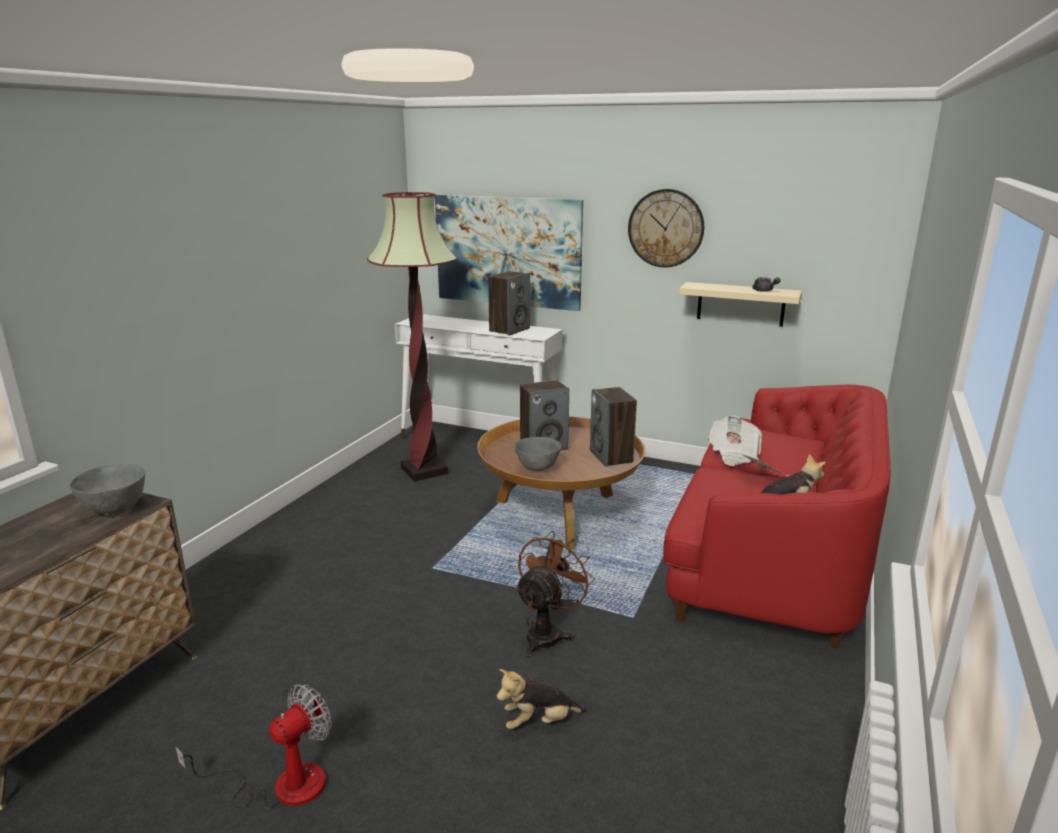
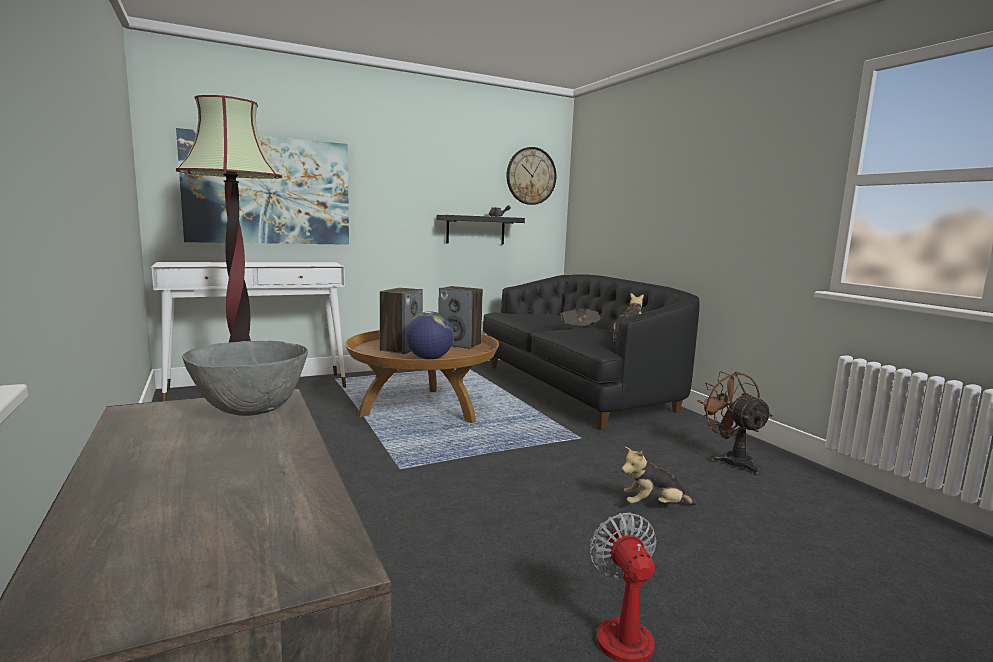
camera: 50 degrees left, 10 degrees down
speaker [488,271,530,335] -> none
plush toy [497,669,587,729] -> plush toy turned 60 degrees clockwise [621,447,697,505]
grey bowl [514,437,561,471] -> globe [406,311,454,360]
brown fan [515,531,595,657] -> brown fan moved to [697,371,773,475]
wall clock [628,189,704,267] -> wall clock moved to [507,147,556,205]
red sofa [663,385,890,648] -> black sofa [483,274,699,430]
beige shelf [679,282,802,327] -> black shelf [437,215,525,245]
newspaper [708,415,762,466] -> none

